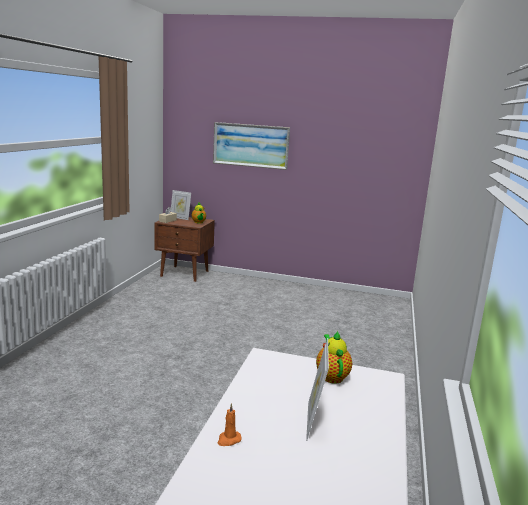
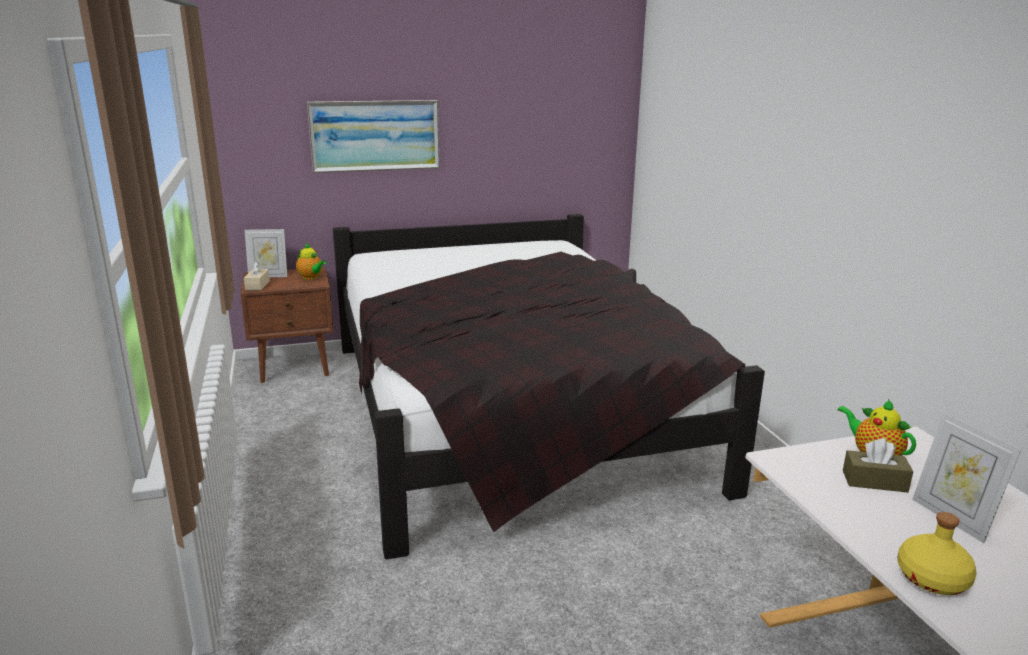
camera: 30 degrees left, 5 degrees up
orange candle [218,403,241,446] -> yellow bottle [897,512,977,595]
none -> black bed [333,214,765,560]
none -> brown tissue box [843,438,913,493]

